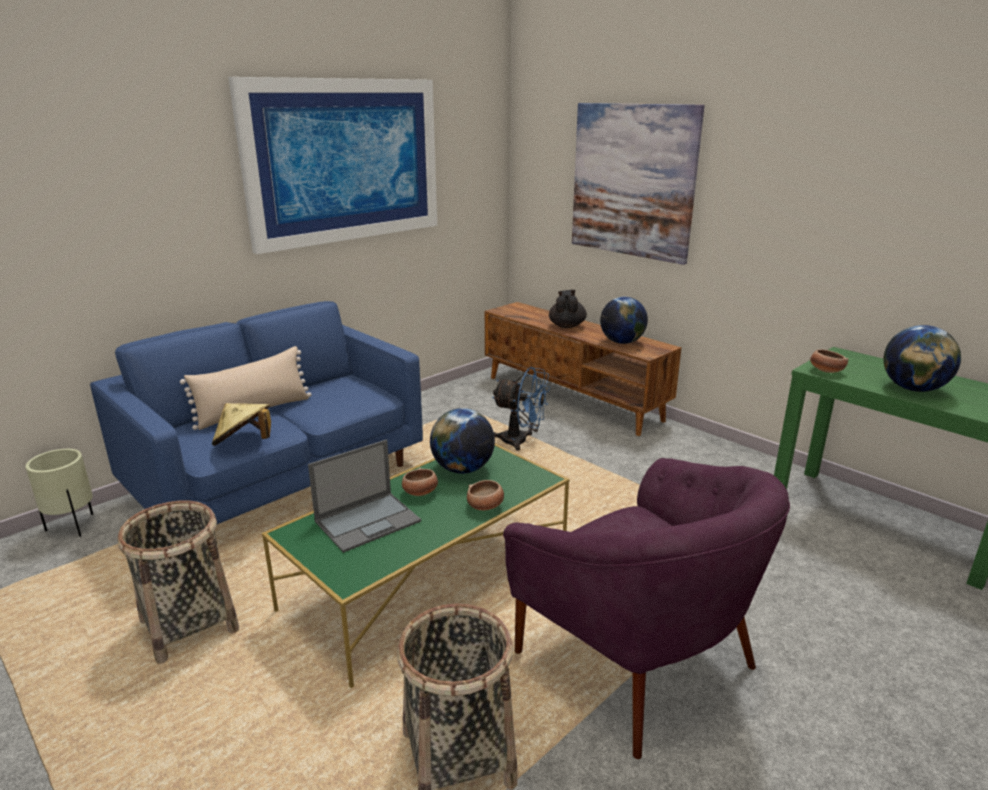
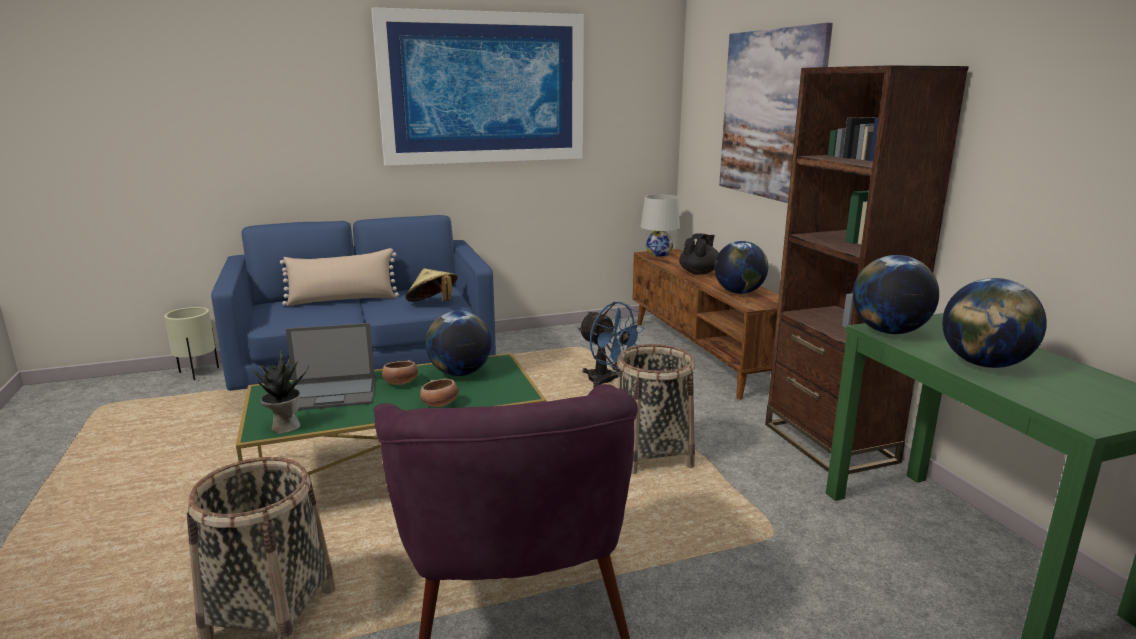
camera: 25 degrees right, 5 degrees down
basket [117,501,239,664] -> basket moved to [617,344,695,474]
beige hat [212,403,271,446] -> beige hat moved to [405,268,458,302]
bowl [810,349,848,373] -> globe [853,255,939,334]
none -> potted plant [252,350,309,433]
none -> white table lamp [641,194,680,257]
none -> brown bookcase [765,65,969,474]

